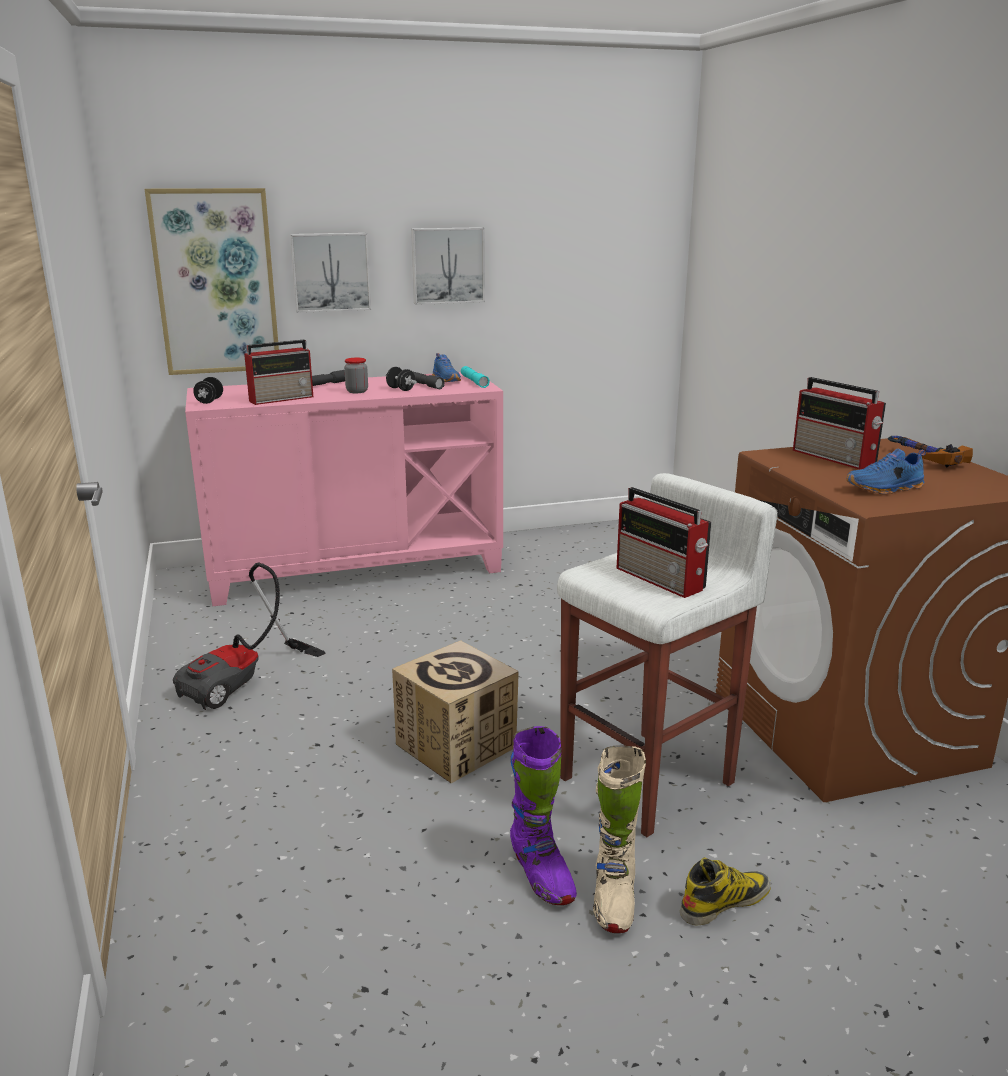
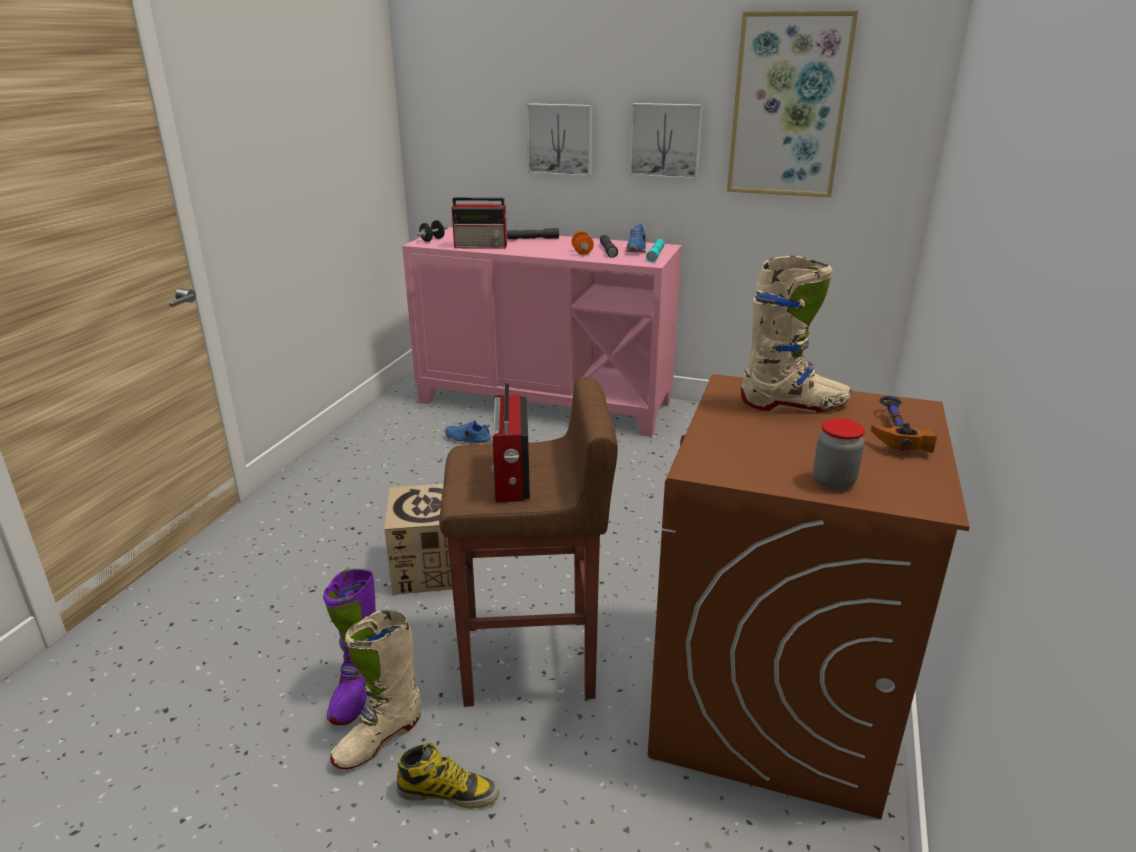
camera: 35 degrees right, 5 degrees up
picture [145,188,279,375] -> picture moved to [727,11,858,197]
vacuum cleaner [173,562,326,710] -> none
jar [344,358,368,393] -> jar moved to [813,418,865,490]
black dumbbell [386,367,417,391] -> orange dumbbell [572,231,594,255]
white stool [557,473,778,837] -> brown stool [439,377,618,707]
radio [793,377,886,469] -> beige boot [741,256,852,412]
blue shoe [846,449,926,495] -> blue shoe moved to [445,420,492,445]

